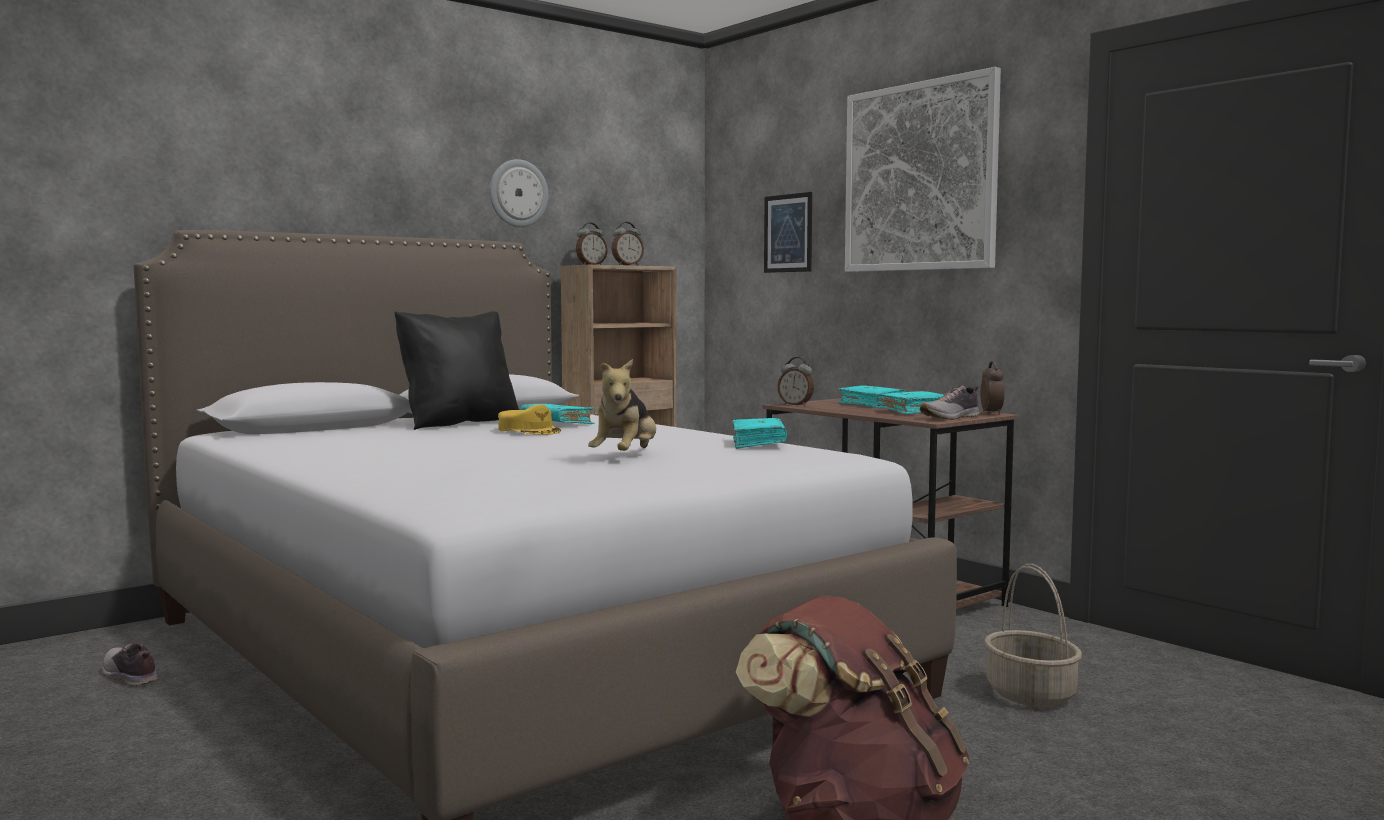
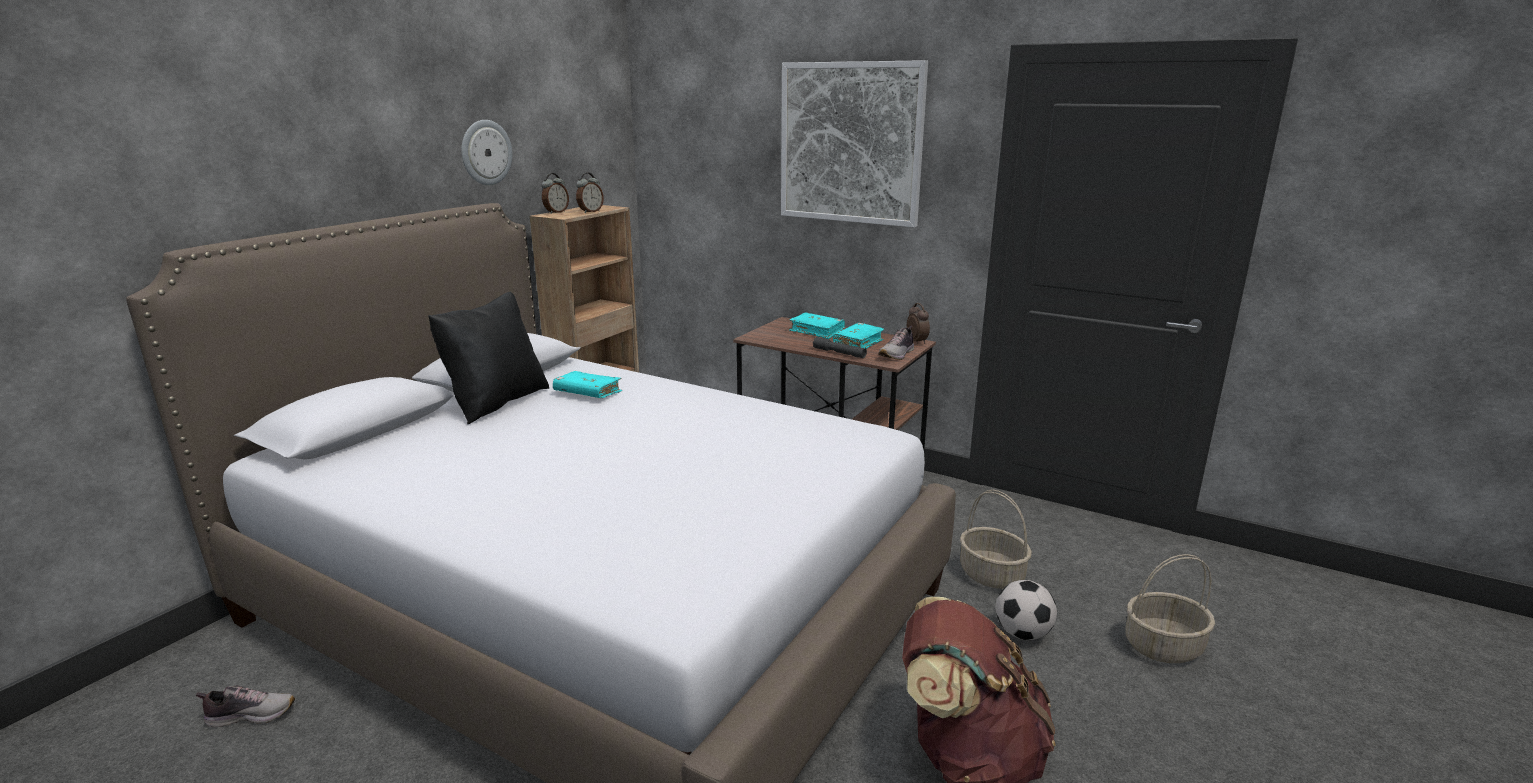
camera: 20 degrees left, 15 degrees up
shoe [102,643,158,686] -> shoe turned 150 degrees clockwise [196,685,295,727]
yellow cap [498,404,561,435] -> none
plush toy [588,359,656,451] -> none
turquoise book [732,418,787,449] -> none
picture [764,192,812,273] -> none
alarm clock [778,357,814,406] -> none
none -> grey flashlight [813,337,867,358]
none -> football [996,580,1057,640]
none -> basket [1125,554,1215,663]

